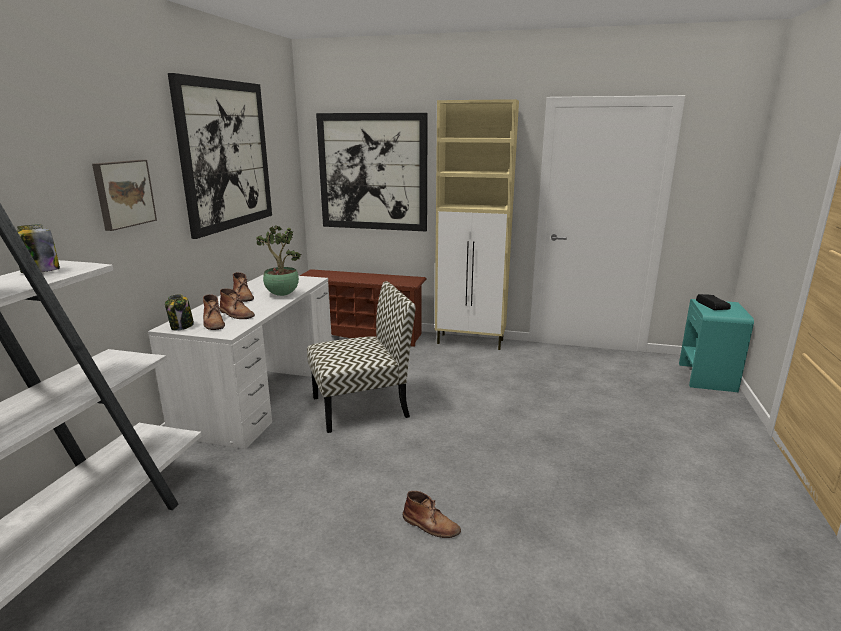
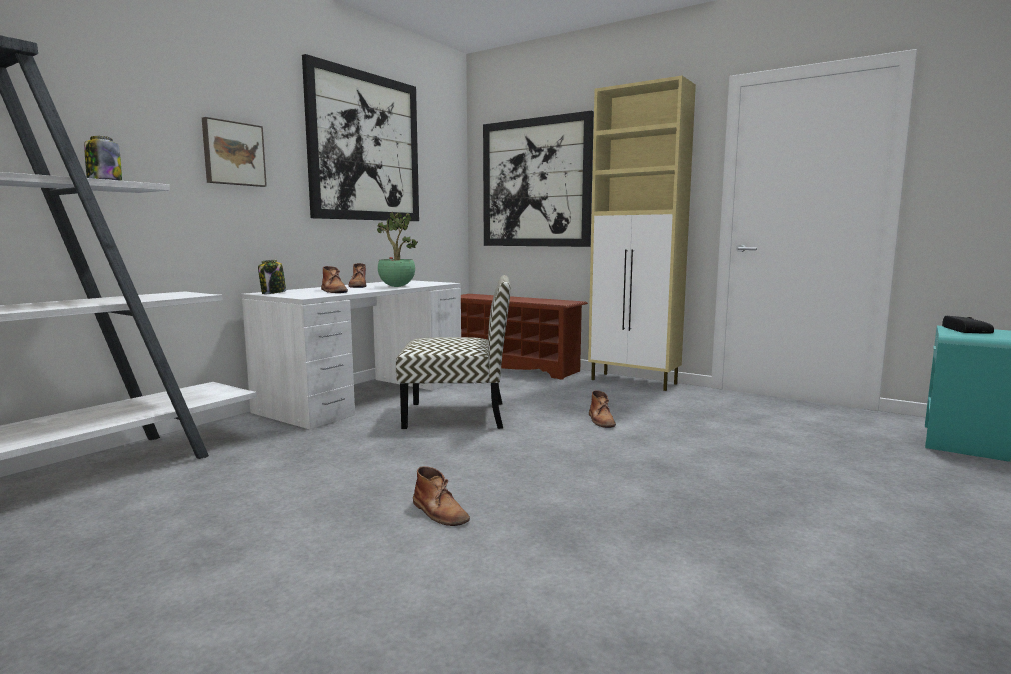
camera: 20 degrees right, 10 degrees down
brown boot [203,294,225,330] -> brown boot moved to [589,390,616,428]

